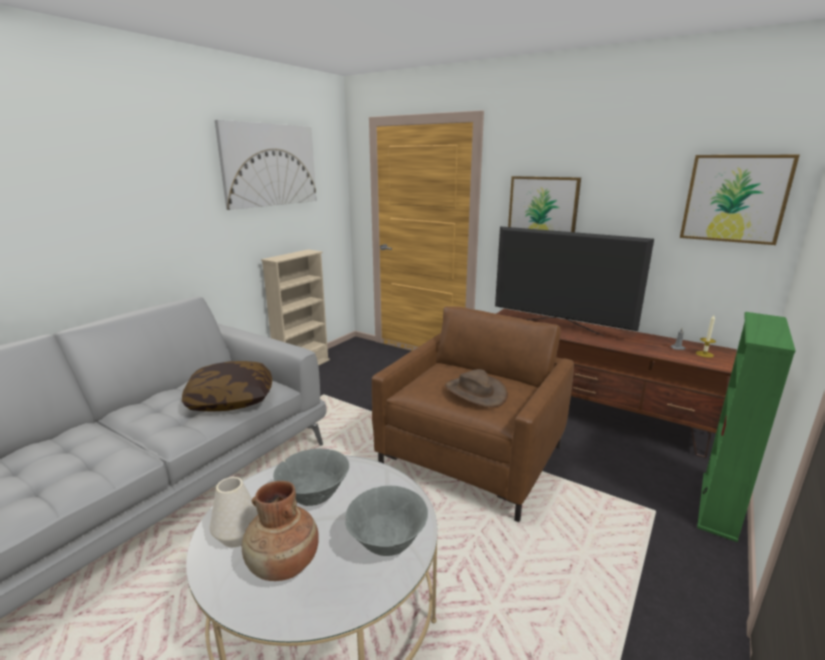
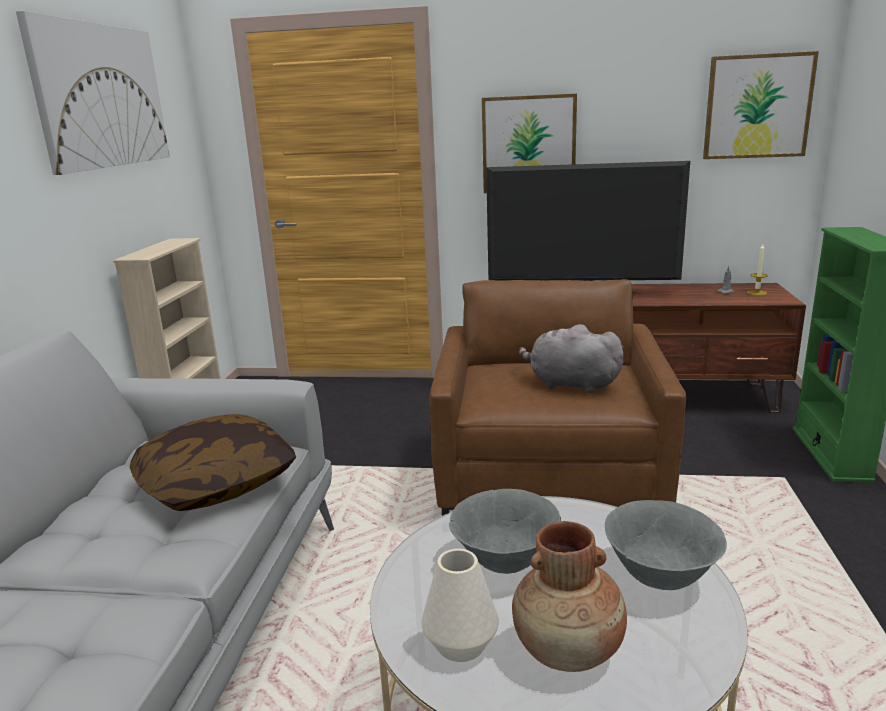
camera: 25 degrees left, 0 degrees up
brown hat [445,369,508,407] -> grey plush toy [519,324,624,393]

